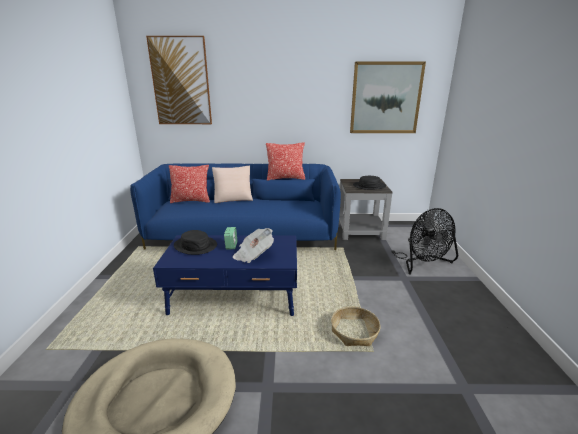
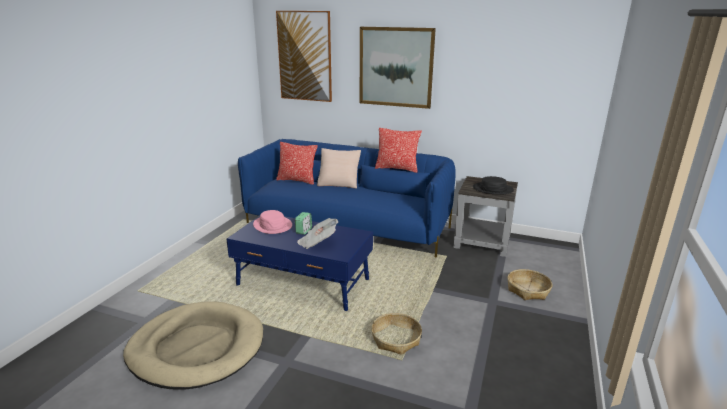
camera: 20 degrees right, 0 degrees up
black hat [174,230,217,255] -> pink hat [253,210,292,234]
picture [350,62,426,133] -> picture moved to [360,27,436,109]
black fan [392,208,458,274] -> basket [507,269,552,300]

